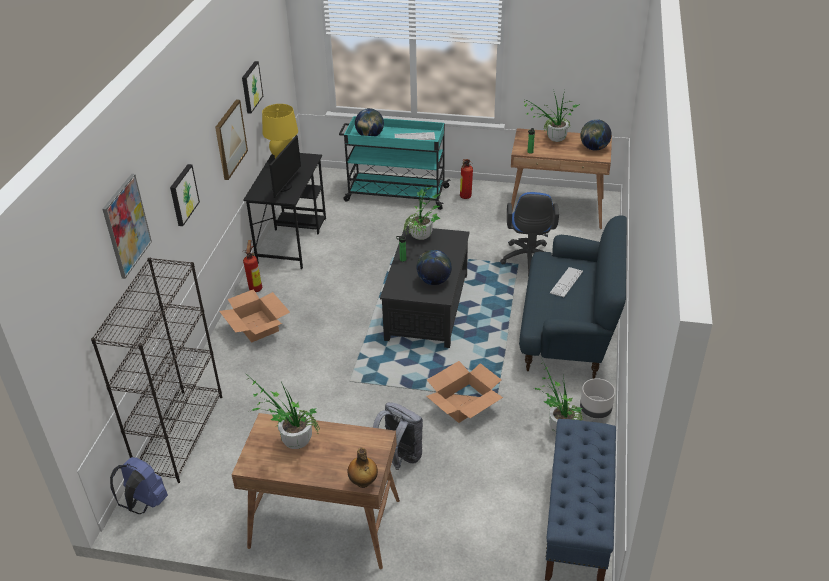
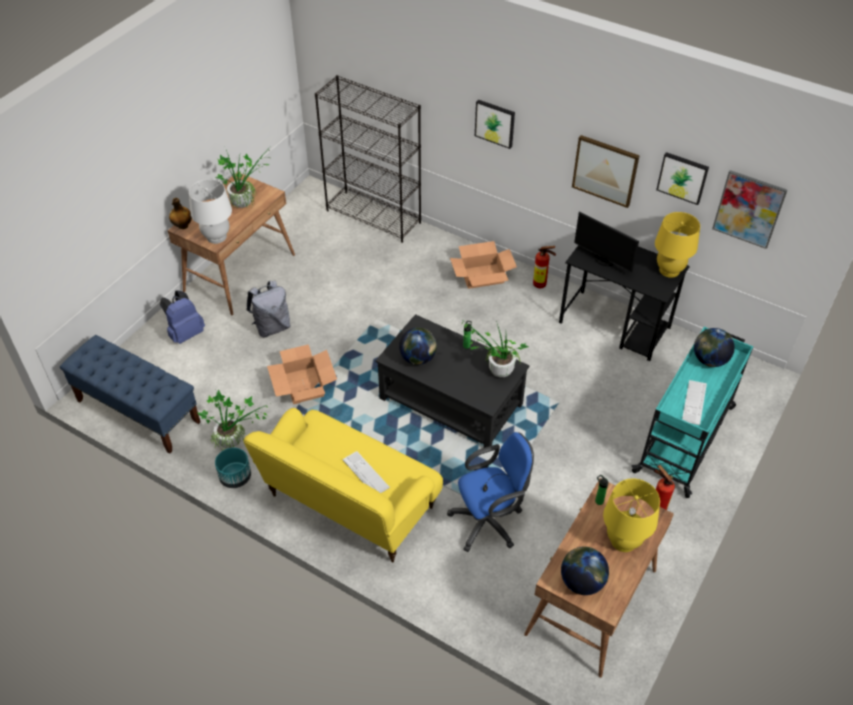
camera: 110 degrees right, 10 degrees up
picture [103,174,152,279] -> picture moved to [712,170,787,249]
blue backpack [110,457,168,514] -> blue backpack moved to [160,290,205,344]
blue office chair [500,192,559,276] -> blue office chair turned 135 degrees clockwise [447,432,534,552]
blue sofa [519,216,627,379] -> yellow sofa [243,408,443,563]
potted plant [523,89,580,142] -> yellow table lamp [603,478,660,552]
grey planter [580,378,615,418] -> turquoise planter [215,448,251,488]
none -> white table lamp [189,179,232,244]

